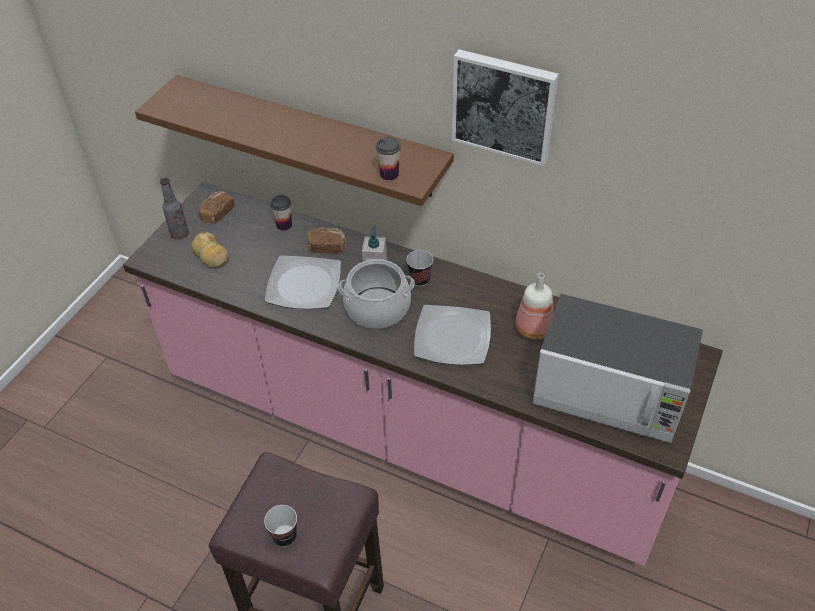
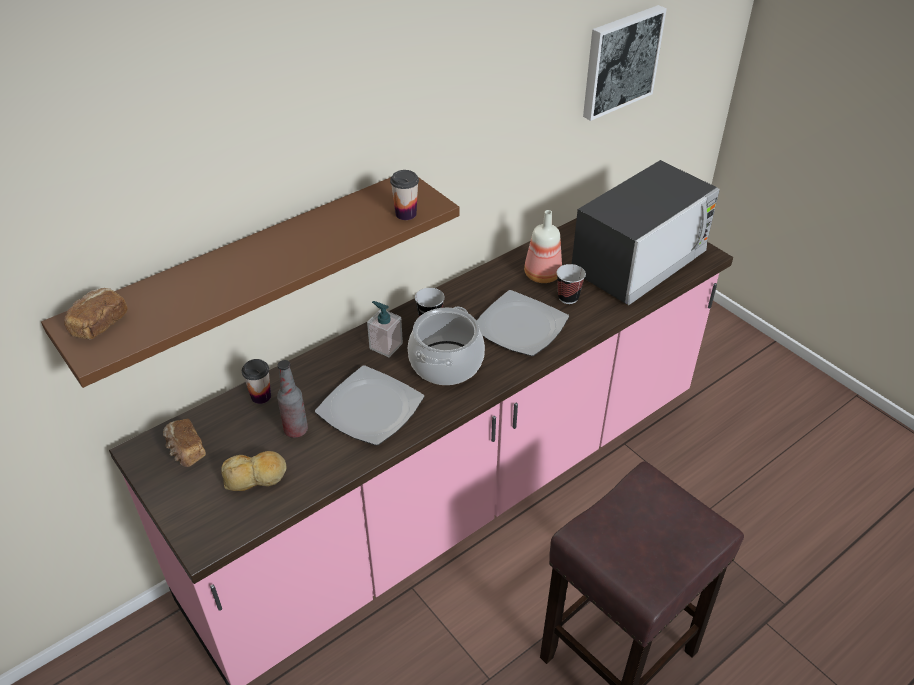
camera: 65 degrees left, 5 degrees down
bottle [160,178,189,240] -> bottle moved to [277,360,308,438]
cup [264,505,297,547] -> cup moved to [557,264,586,304]
bread [308,227,346,254] -> bread moved to [64,288,128,339]
picture [452,49,559,166] -> picture moved to [583,5,667,121]

